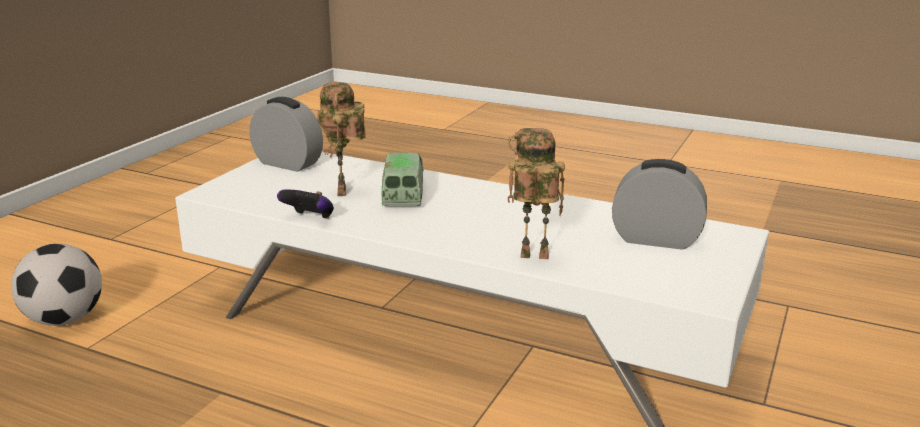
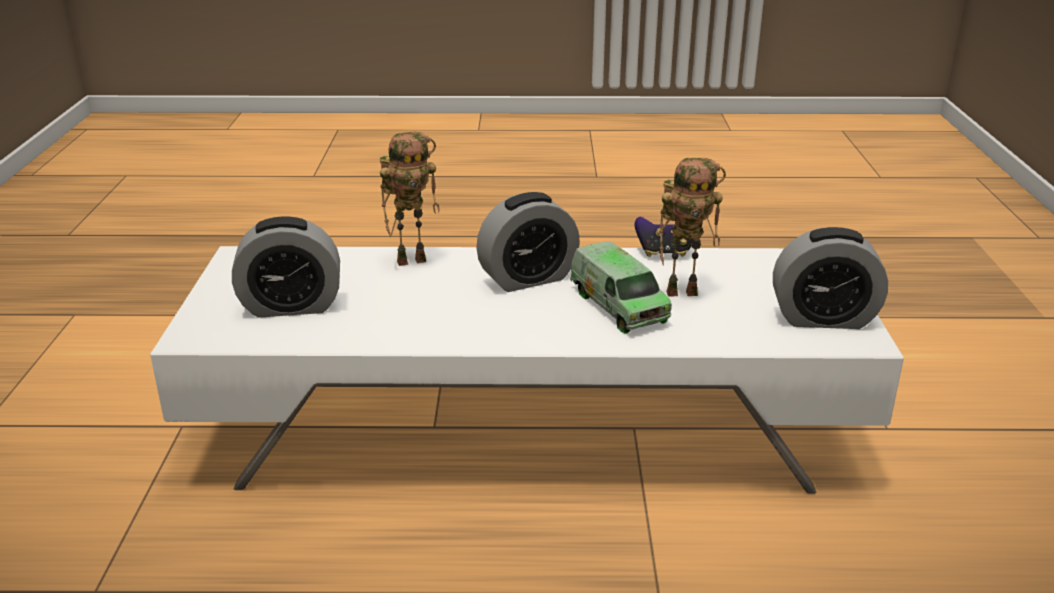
camera: 155 degrees right, 5 degrees up
football [11,243,102,326] -> none
toy robot [317,82,366,196] -> toy robot turned 120 degrees clockwise [659,158,726,296]
none -> alarm clock [476,192,580,292]

